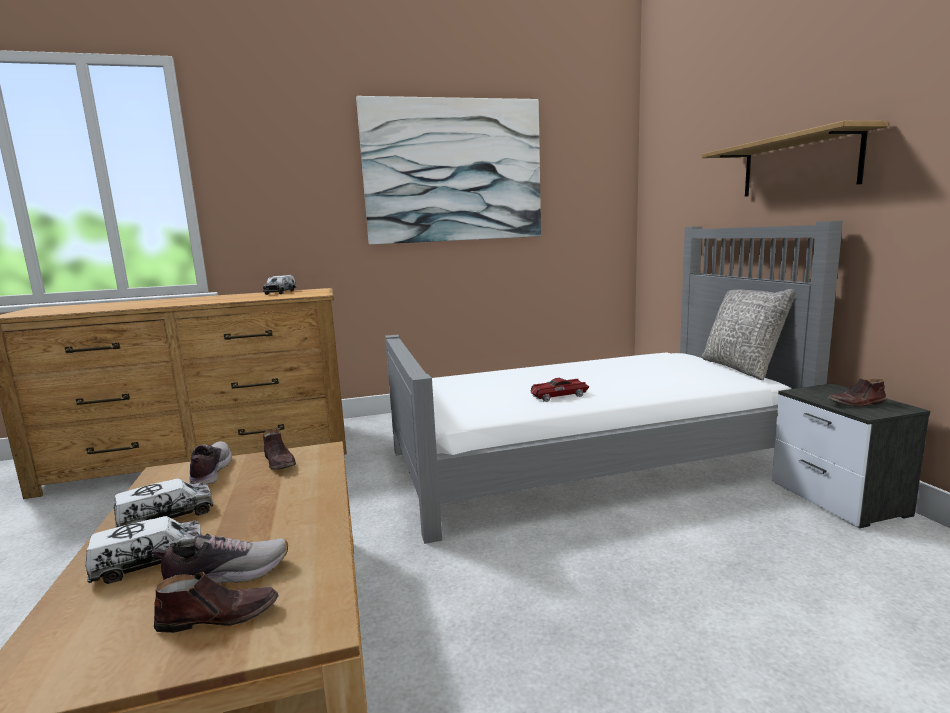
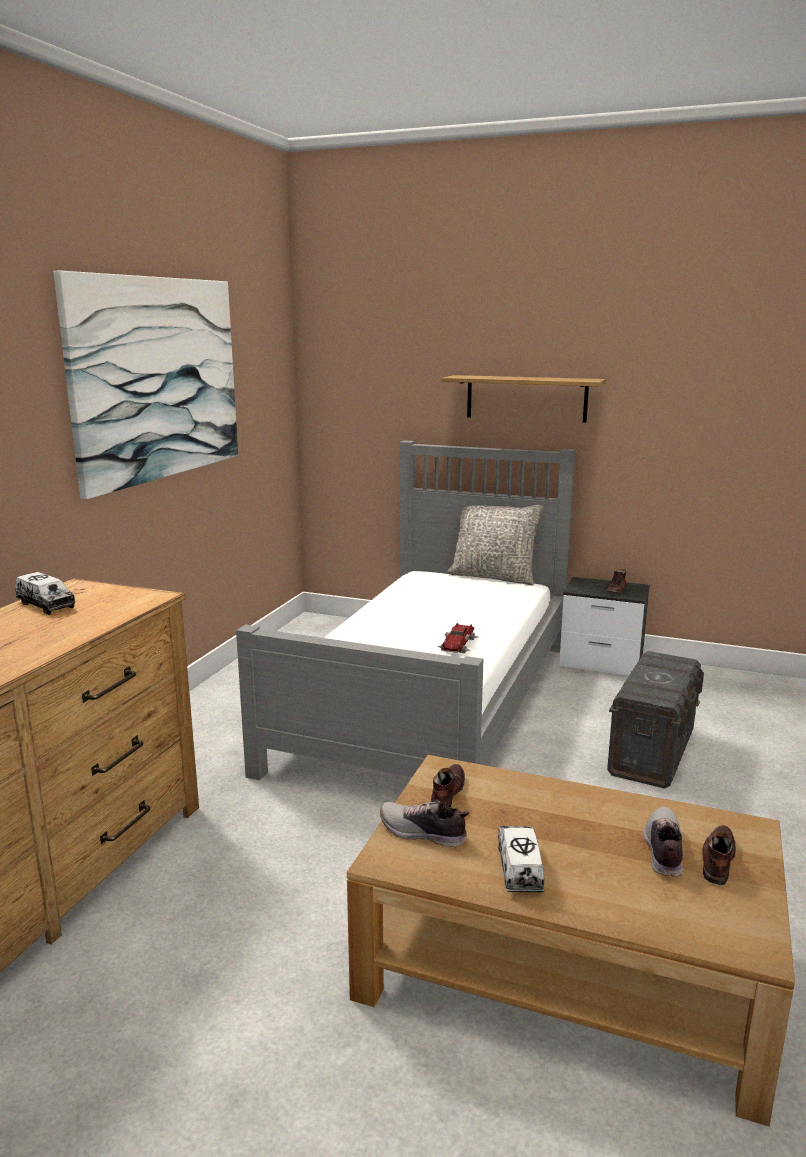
camera: 55 degrees left, 5 degrees up
toy truck [85,516,202,584] -> none
brown shoe [263,429,296,470] -> brown shoe turned 75 degrees counterclockwise [431,764,465,807]
none -> grey storage box [607,651,704,789]

